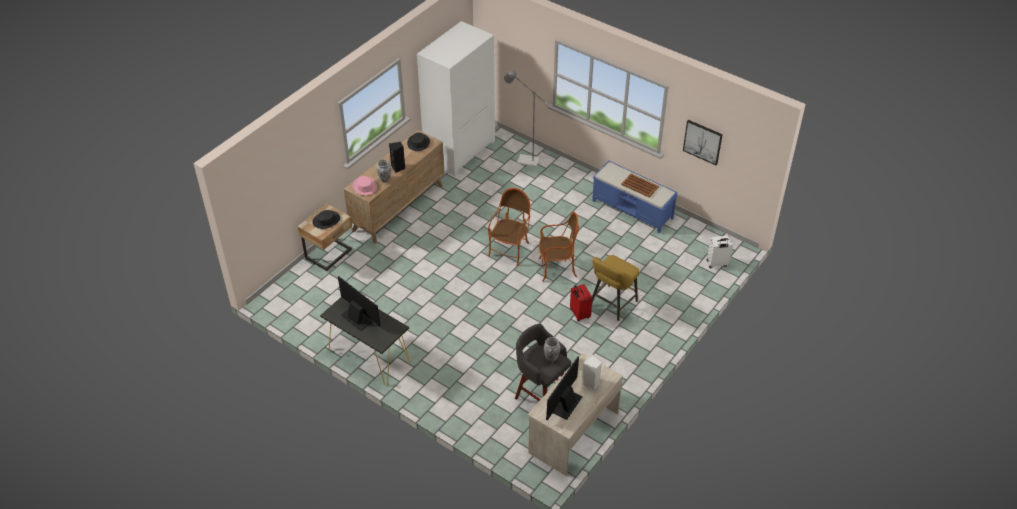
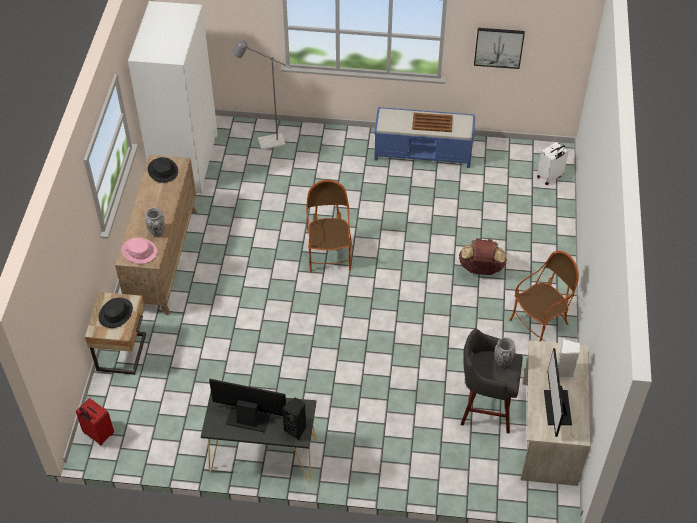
camera: 30 degrees left, 5 degrees up
black speaker [389,142,405,173] -> black speaker moved to [282,397,306,440]
armchair [539,212,579,282] -> armchair moved to [510,251,579,342]
red suitcase [570,284,592,321] -> red suitcase moved to [76,398,114,445]
yellow stool [592,255,639,321] -> brown backpack [459,238,507,275]

